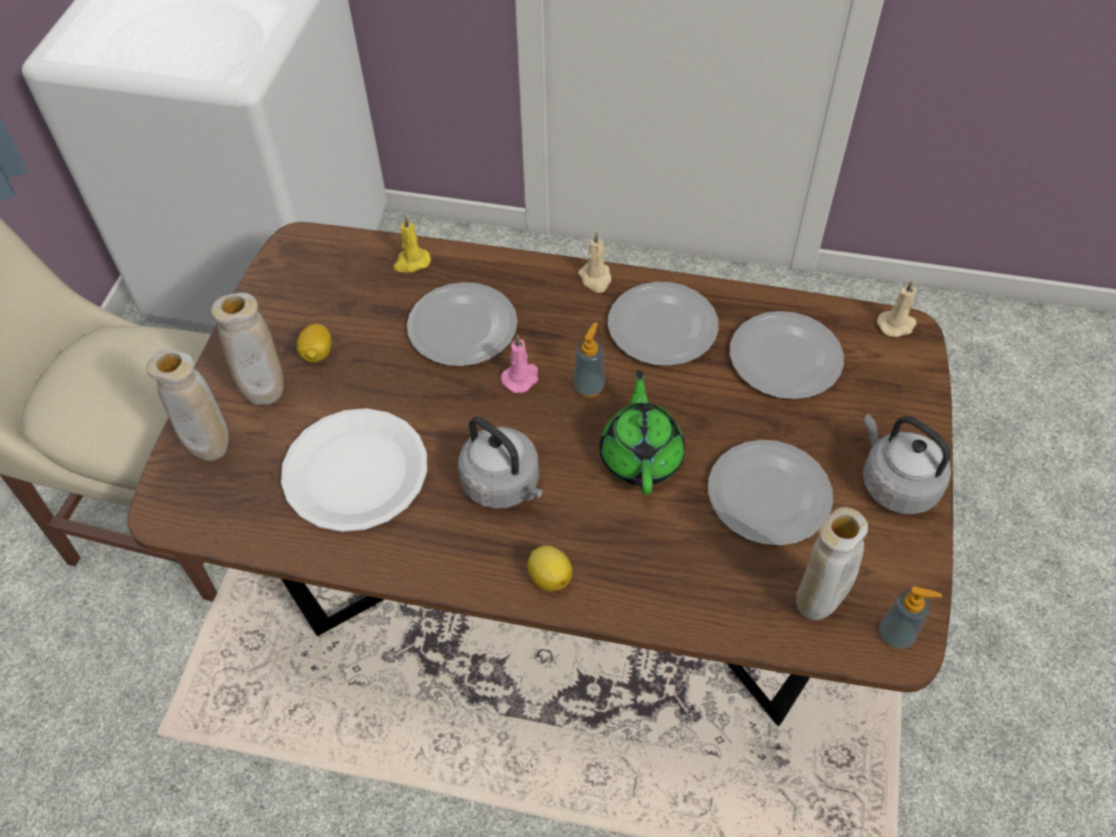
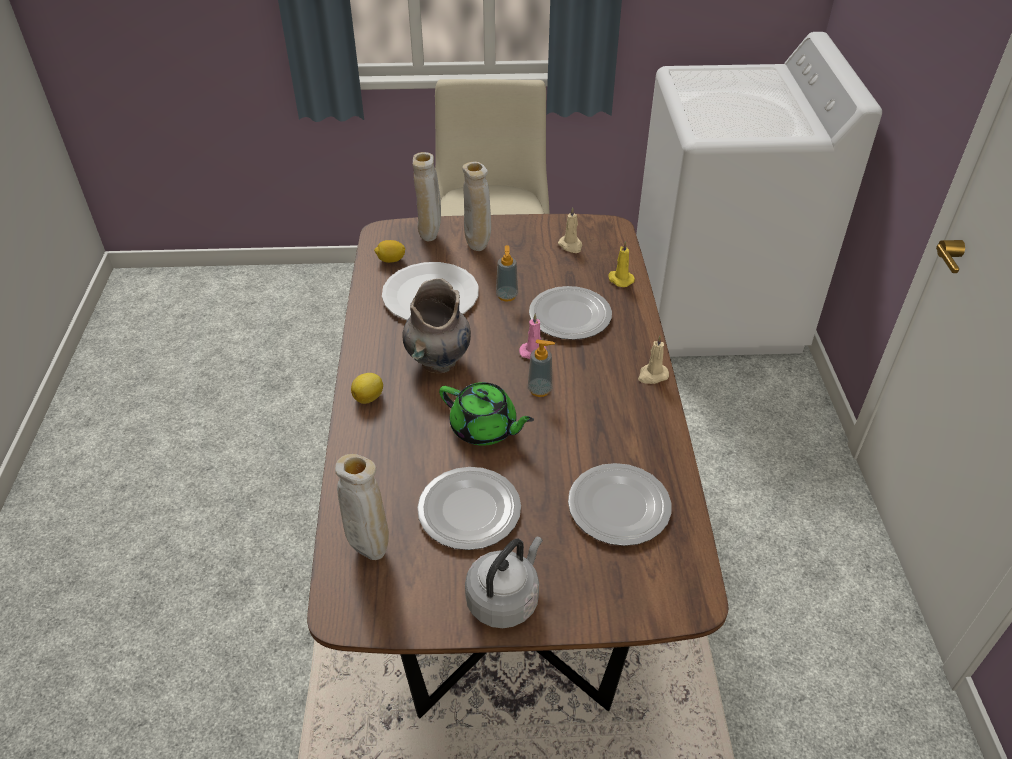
camera: 75 degrees right, 10 degrees down
lemon [297,324,332,363] -> lemon moved to [374,240,406,263]
grey kettle [458,417,543,509] -> grey vase [403,278,471,373]
green teapot [600,370,685,495] -> green teapot turned 45 degrees clockwise [439,382,534,446]
plate [608,282,719,366] -> none
beige candle [877,280,917,337] -> beige candle moved to [558,207,582,253]
soap dispenser [879,586,942,649] -> soap dispenser moved to [496,245,518,302]

